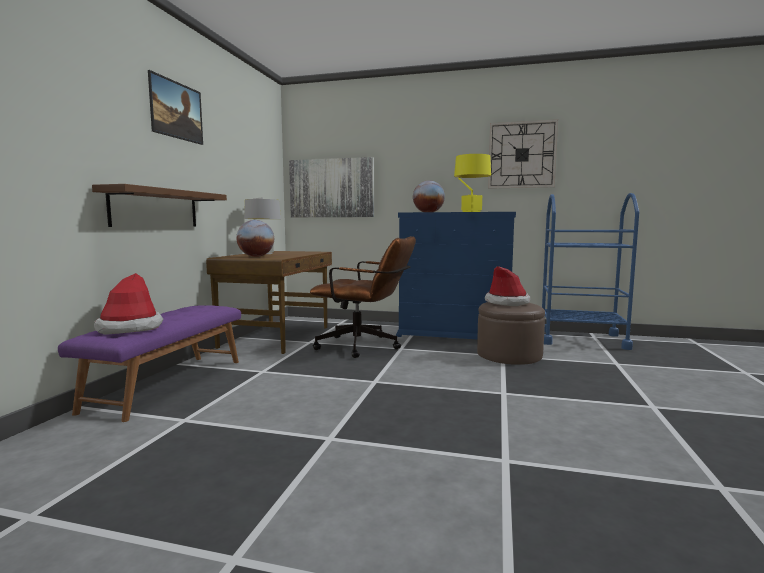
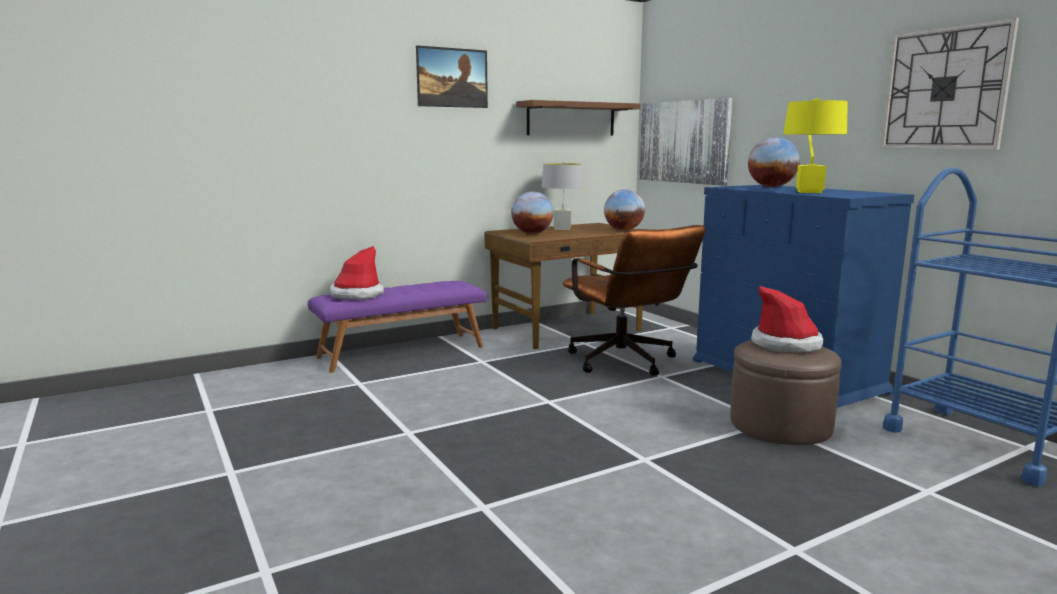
camera: 45 degrees right, 5 degrees up
brown shelf [92,184,227,227] -> brown shelf moved to [516,100,641,136]
none -> globe [604,189,645,230]

